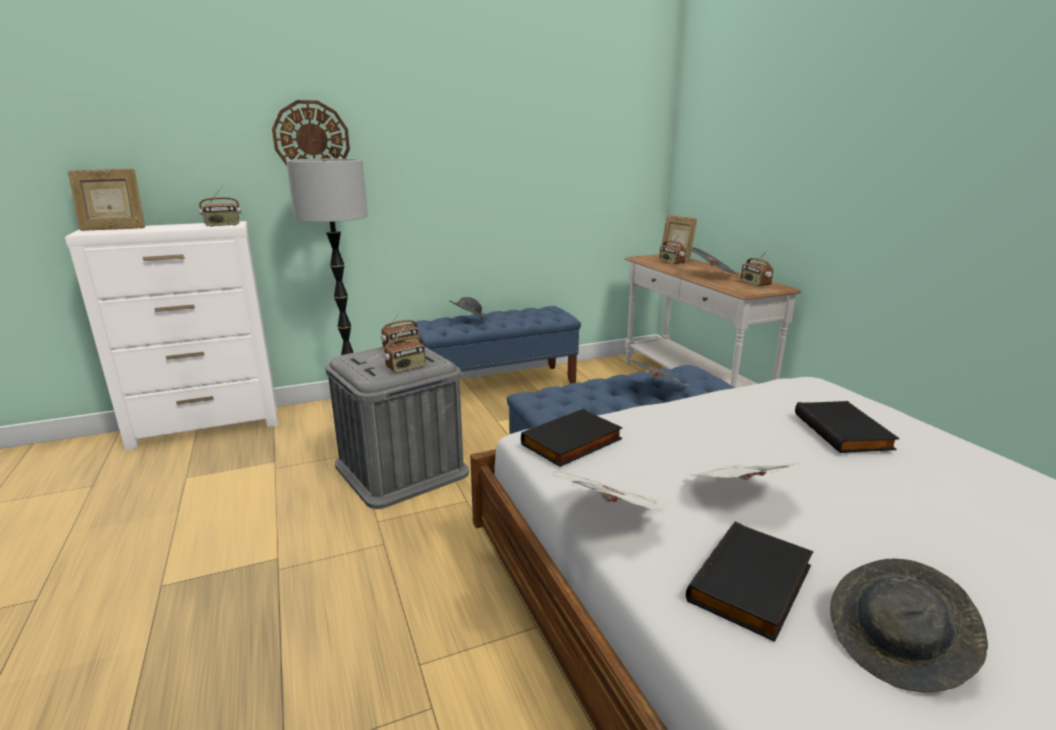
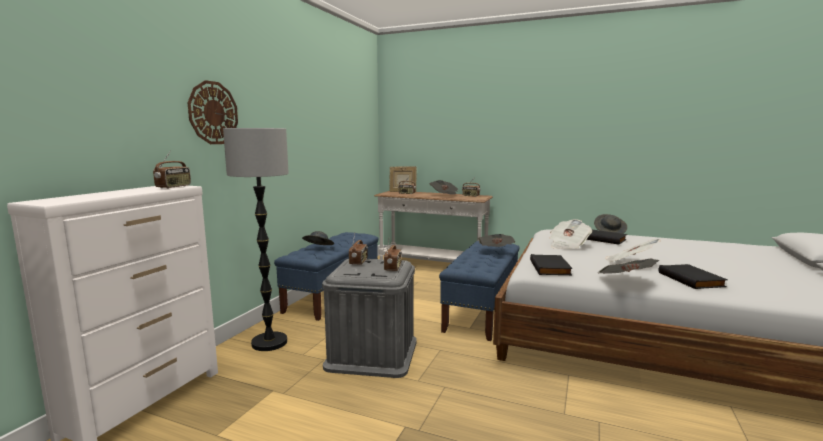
camera: 45 degrees left, 10 degrees down
picture frame [68,168,145,231] -> none
grey hat [830,559,988,692] -> grey hat moved to [594,214,627,234]
none -> newspaper [550,219,592,249]

